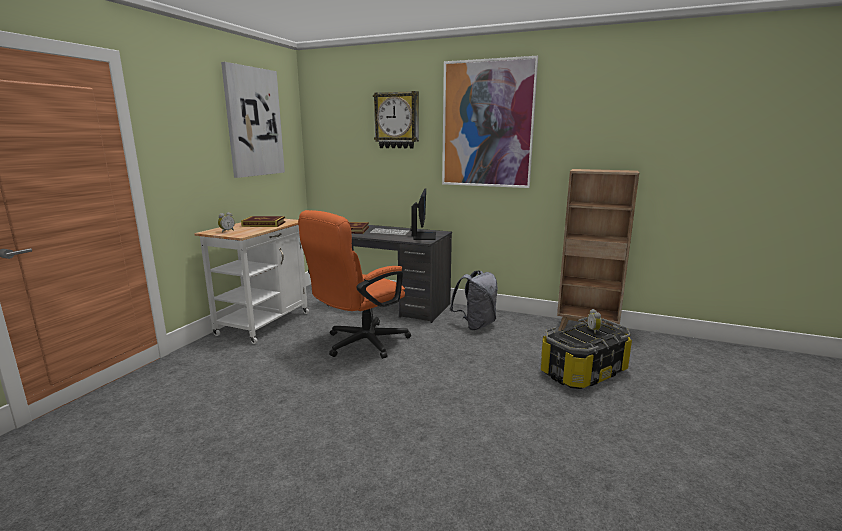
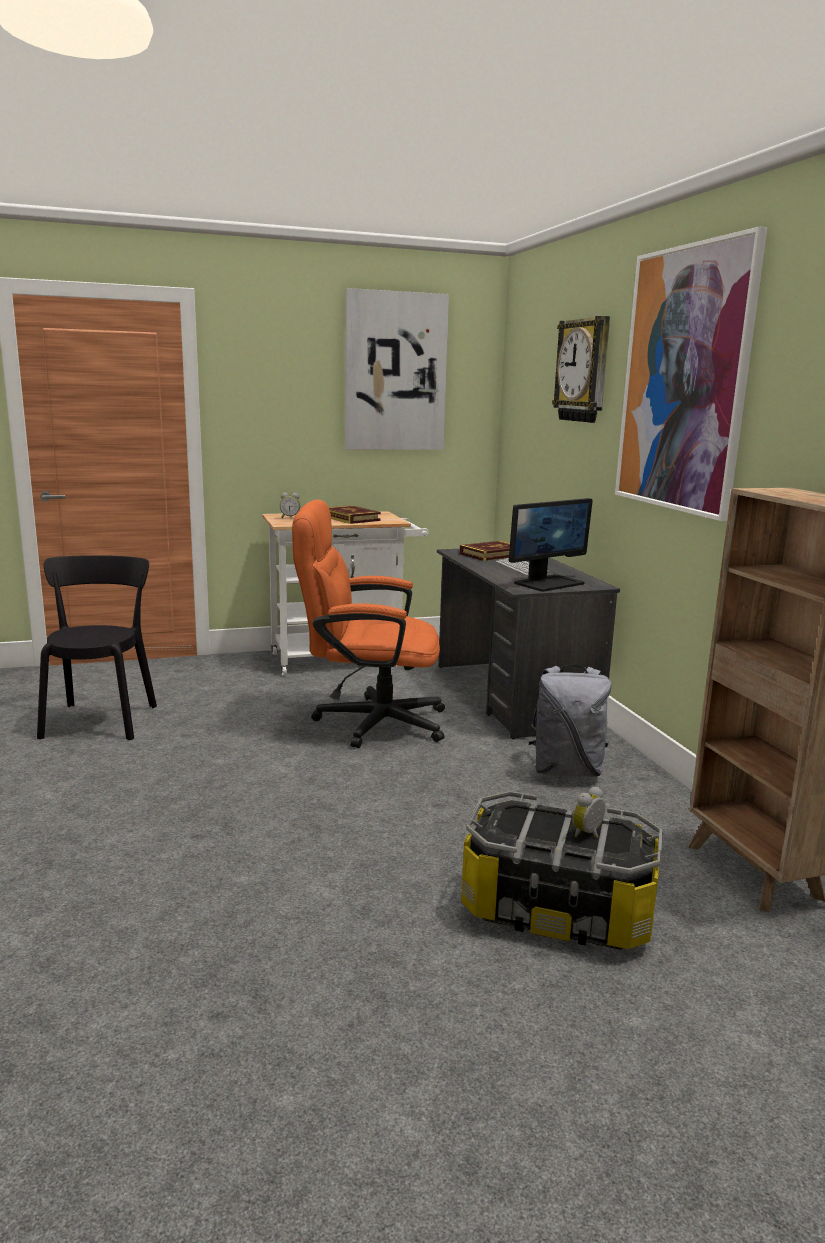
camera: 50 degrees right, 0 degrees up
none -> black chair [37,555,157,740]

